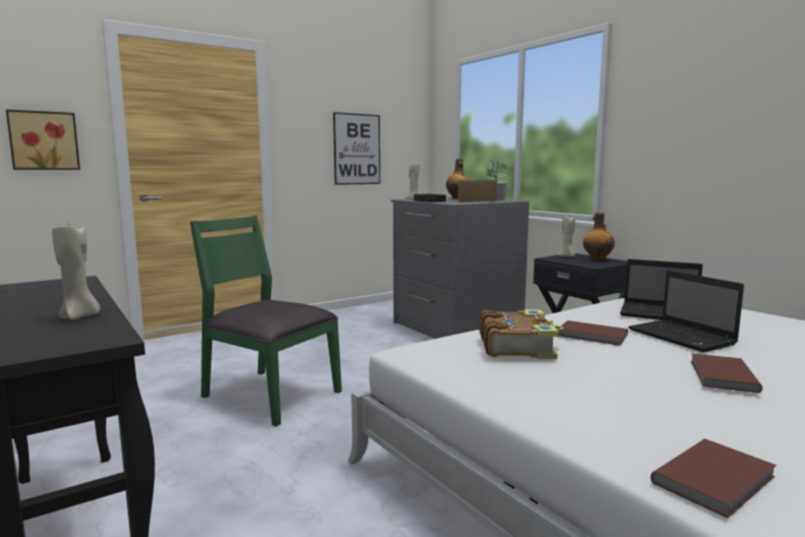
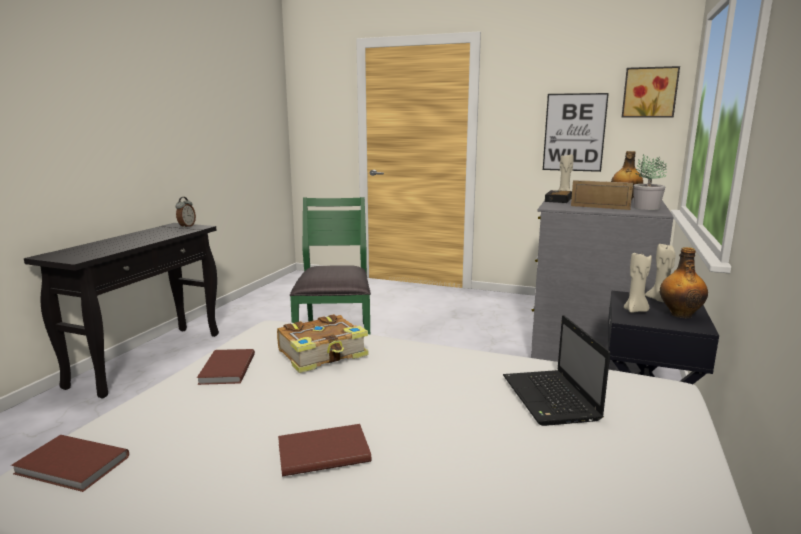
camera: 55 degrees right, 5 degrees up
picture [6,110,80,170] -> picture moved to [622,66,680,118]
beige candle [52,224,100,320] -> beige candle moved to [624,253,652,313]
brown book [558,320,628,346] -> brown book moved to [197,349,255,385]
laptop [628,270,744,352] -> none
none -> alarm clock [175,197,196,228]

